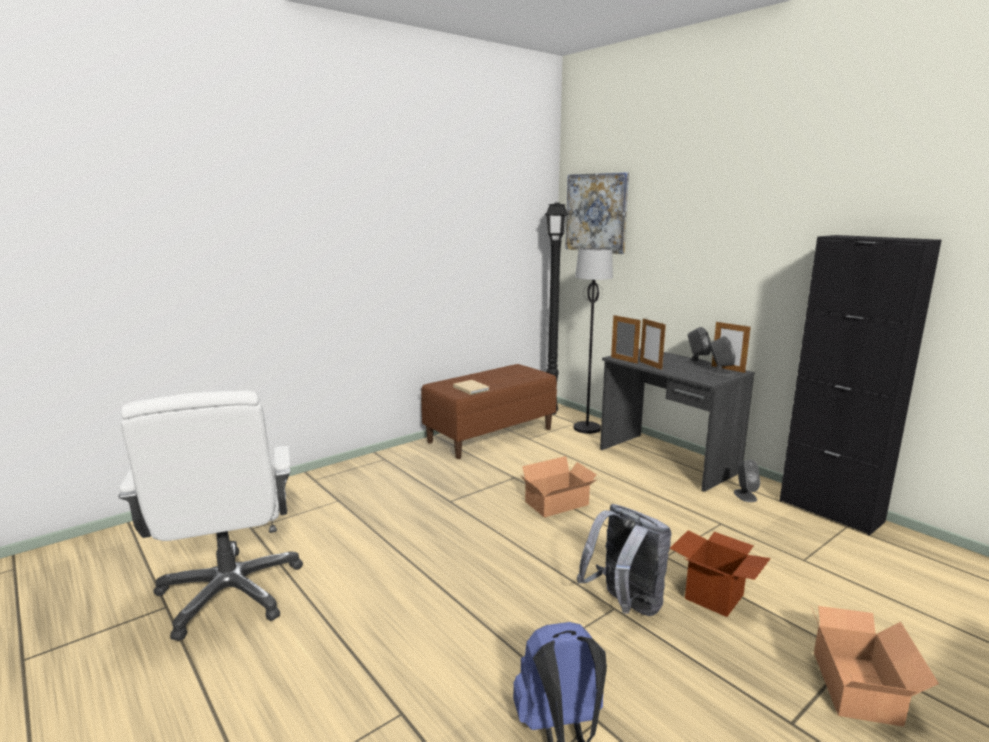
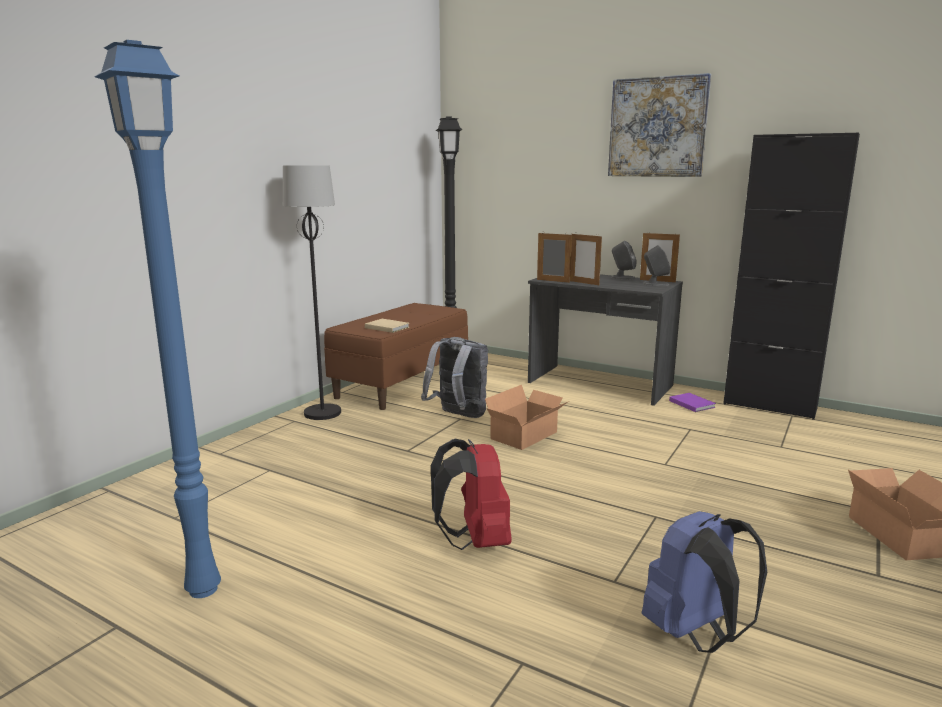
camera: 20 degrees left, 0 degrees up
white office chair [119,390,303,641] -> blue floor lamp [94,40,221,598]
picture [565,172,629,254] -> picture moved to [608,73,711,177]
black floor lamp [574,248,613,434] -> black floor lamp moved to [283,165,341,420]
grey backpack [577,504,672,616] -> grey backpack moved to [421,337,488,418]
cardboard box [670,530,771,617] -> none
grey speaker [734,460,760,502] -> purple book [669,393,716,412]
none -> red backpack [431,439,512,550]

